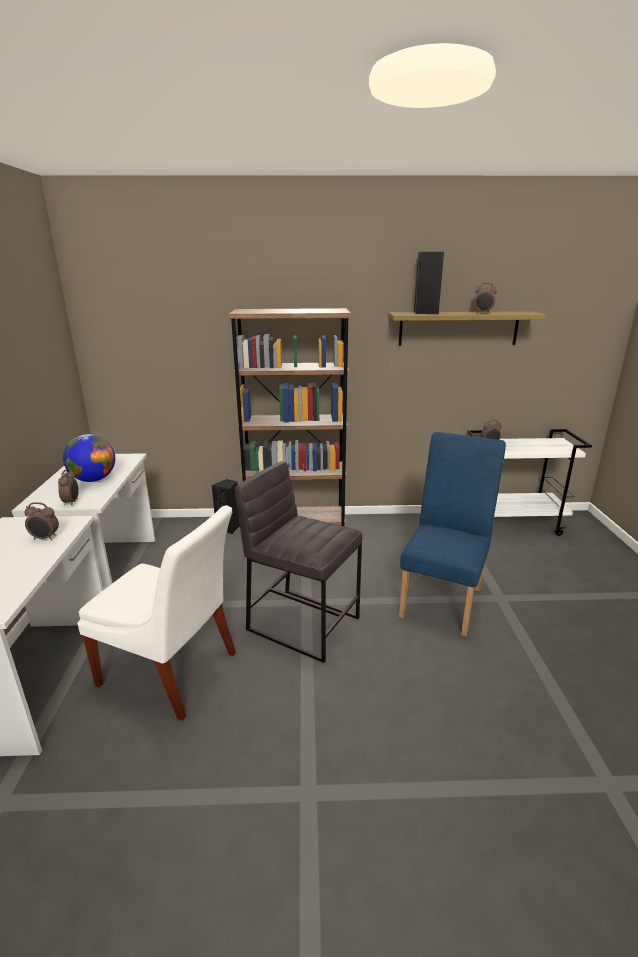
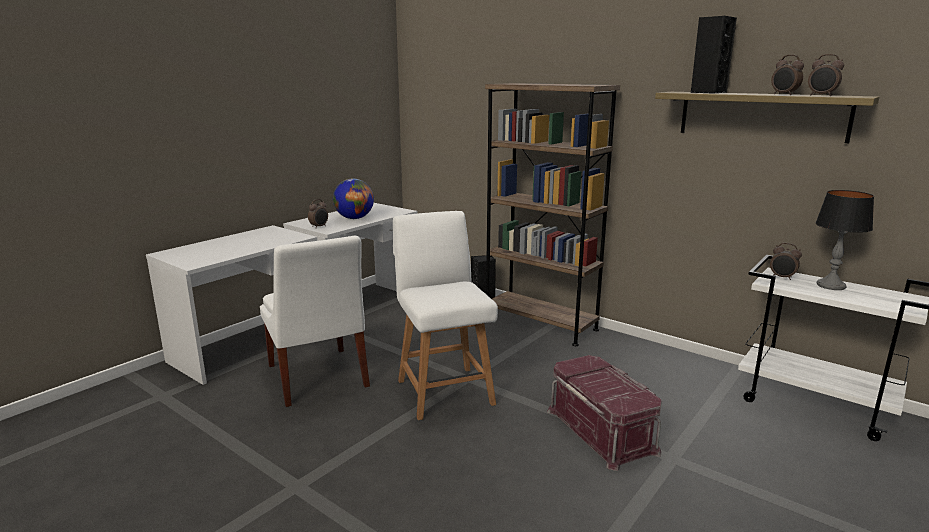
camera: 40 degrees right, 5 degrees down
alarm clock [24,502,59,540] -> alarm clock moved to [808,54,844,96]
grey stool [235,461,362,663] -> white chair [393,211,498,420]
blue chair [399,432,506,637] -> red storage box [547,355,662,471]
none -> table lamp [815,190,874,290]

